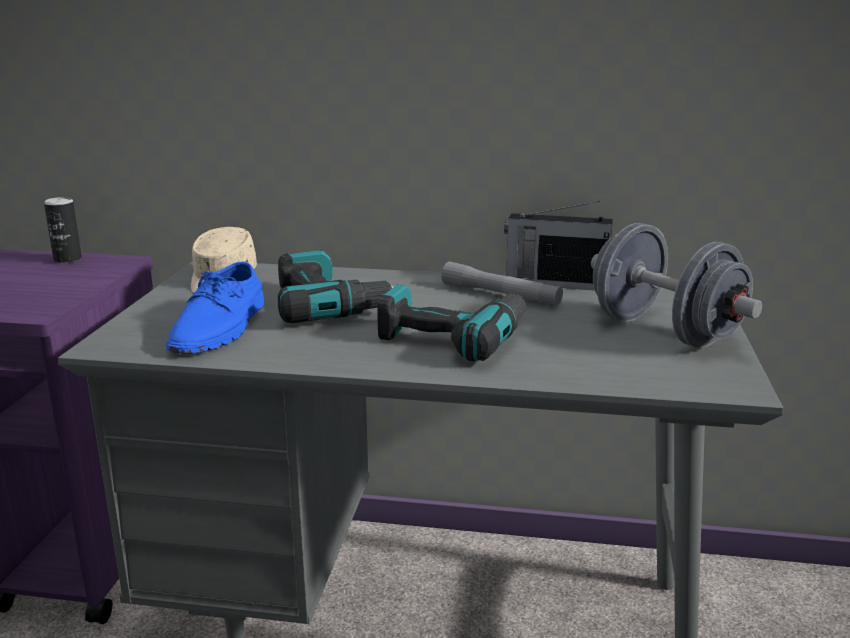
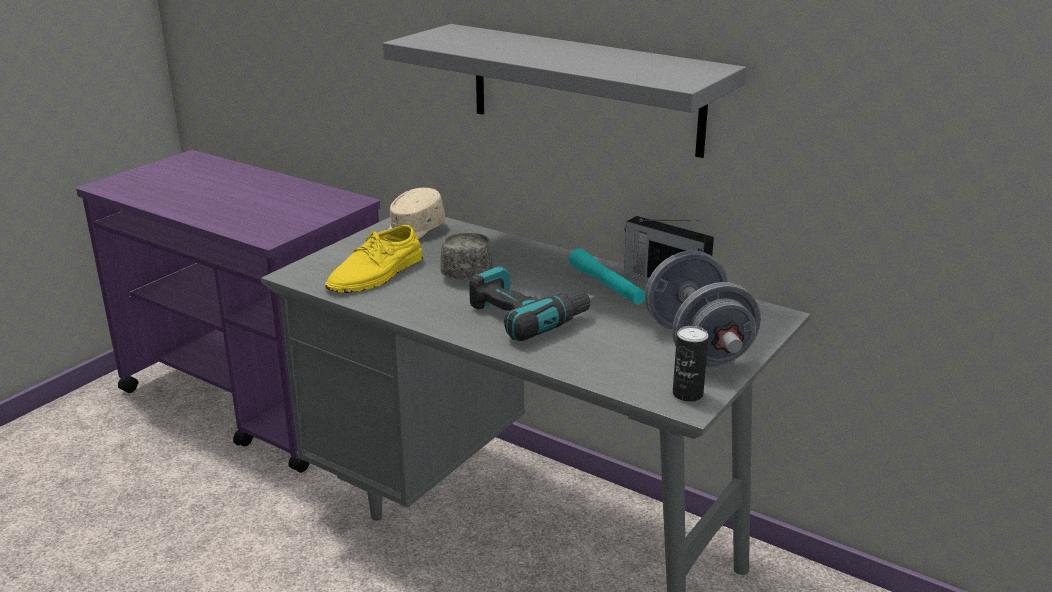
camera: 25 degrees right, 5 degrees up
can [44,197,82,263] -> can moved to [673,326,709,402]
blue shoe [166,261,265,353] -> yellow shoe [325,225,423,293]
power drill [278,250,393,323] -> grey cap [440,233,492,280]
grey flashlight [441,262,563,305] -> turquoise flashlight [569,248,645,305]
none -> grey shelf [383,24,746,158]

